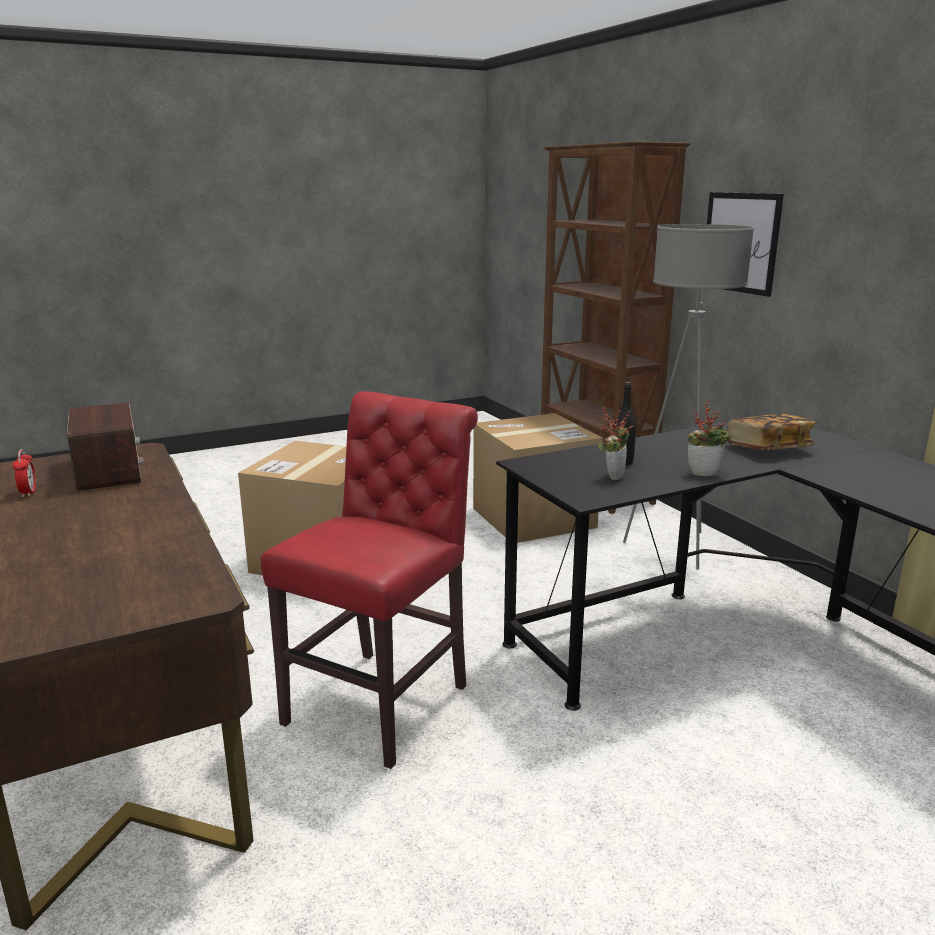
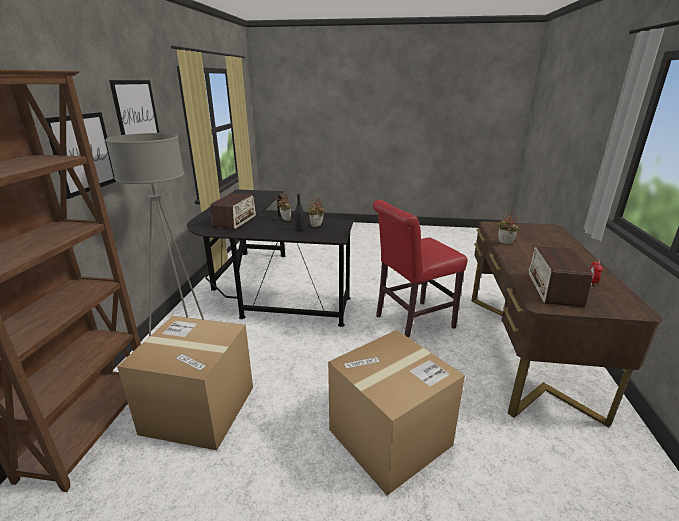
camera: 145 degrees left, 5 degrees up
book [728,413,816,450] -> radio [211,193,256,229]
none -> picture [109,80,159,135]
none -> potted plant [497,211,519,244]

